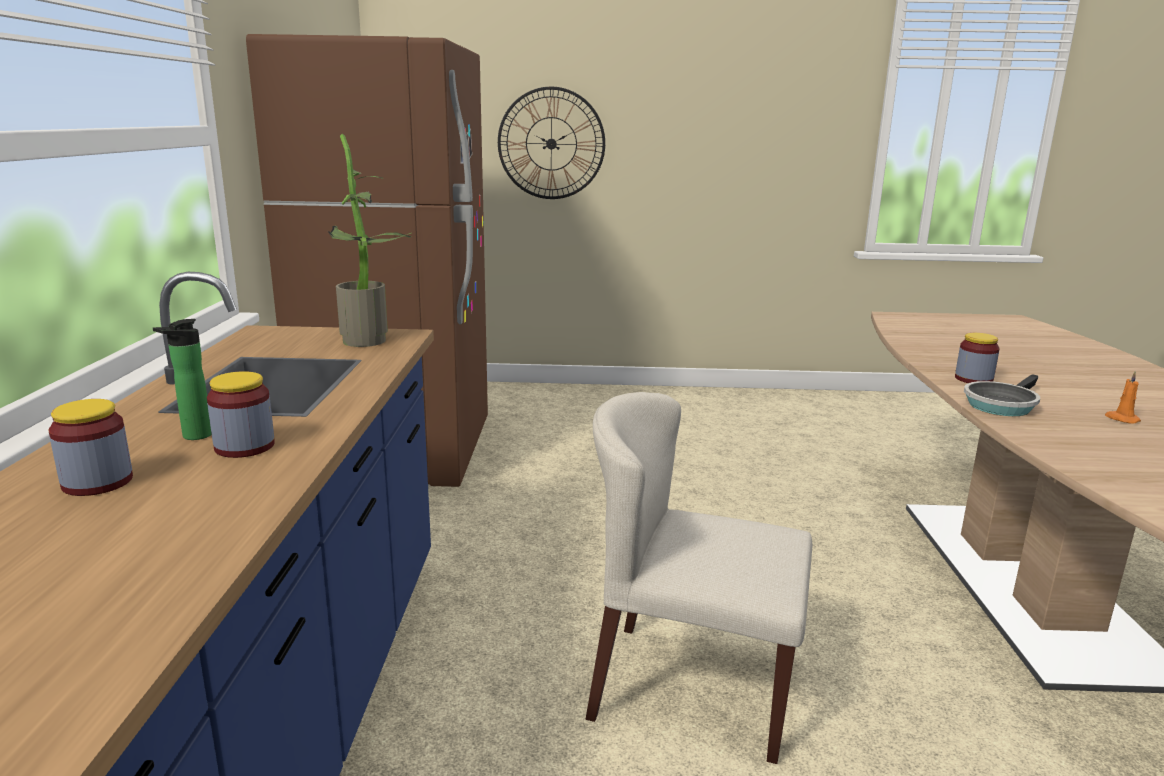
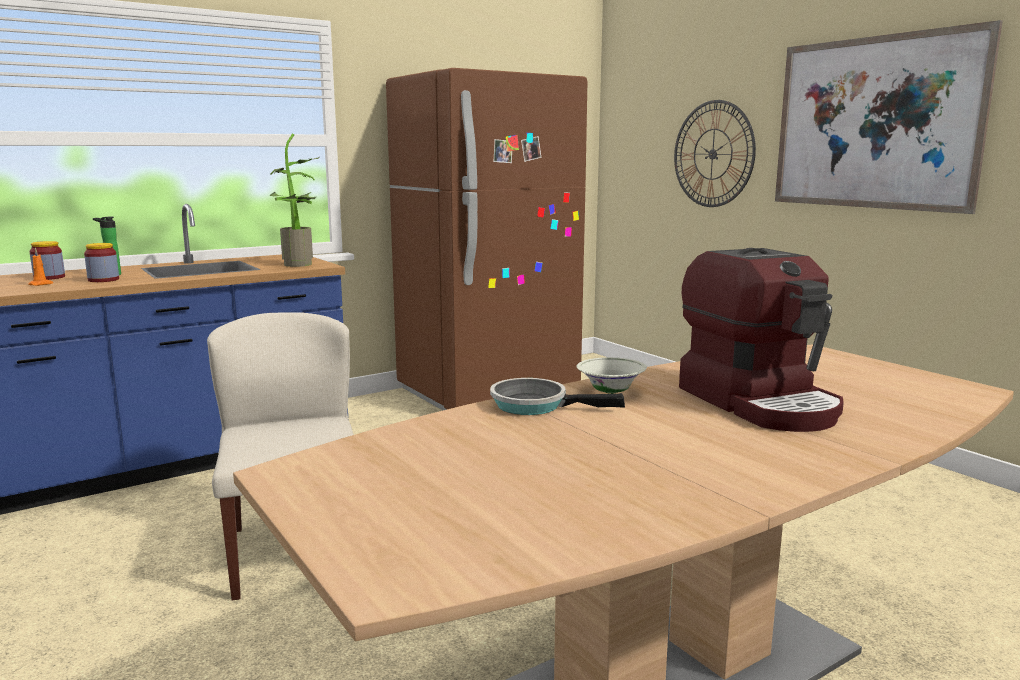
camera: 55 degrees right, 5 degrees down
jar [955,333,1000,383] -> white bowl [577,357,647,394]
orange candle [1105,371,1141,424] -> orange candle moved to [28,248,53,286]
none -> coffee machine [679,248,844,432]
none -> picture [775,20,1003,214]

